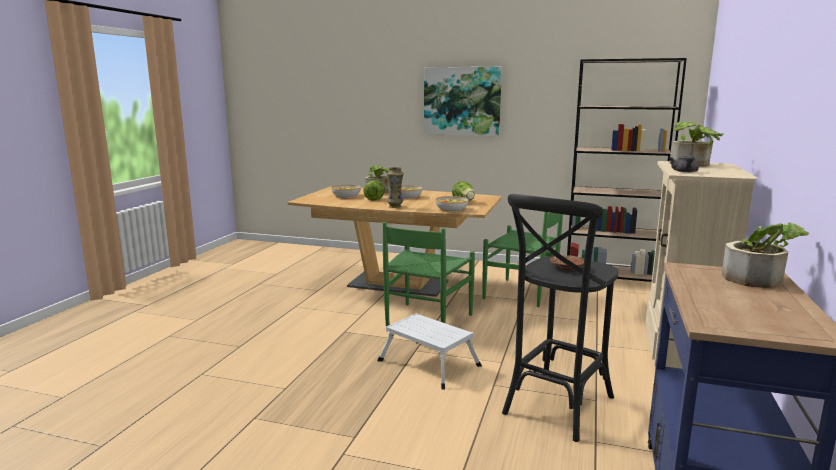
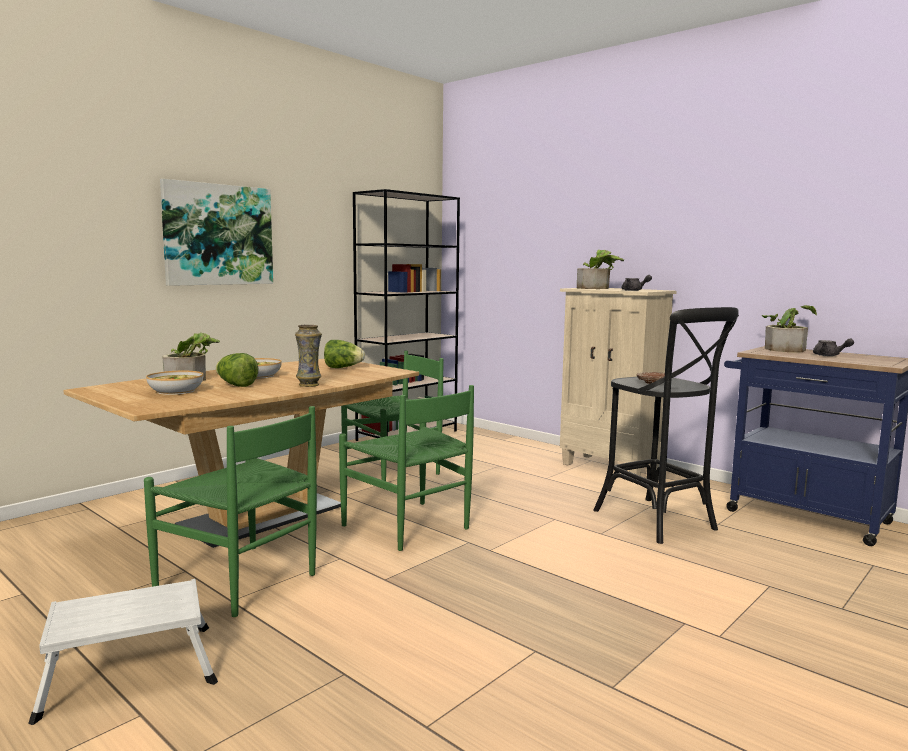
camera: 65 degrees left, 5 degrees down
white step ladder [377,313,482,389] -> white step ladder moved to [28,579,218,725]
bowl [435,196,469,212] -> none
none -> green chair [144,406,317,617]
none -> grey teapot [813,338,854,356]

